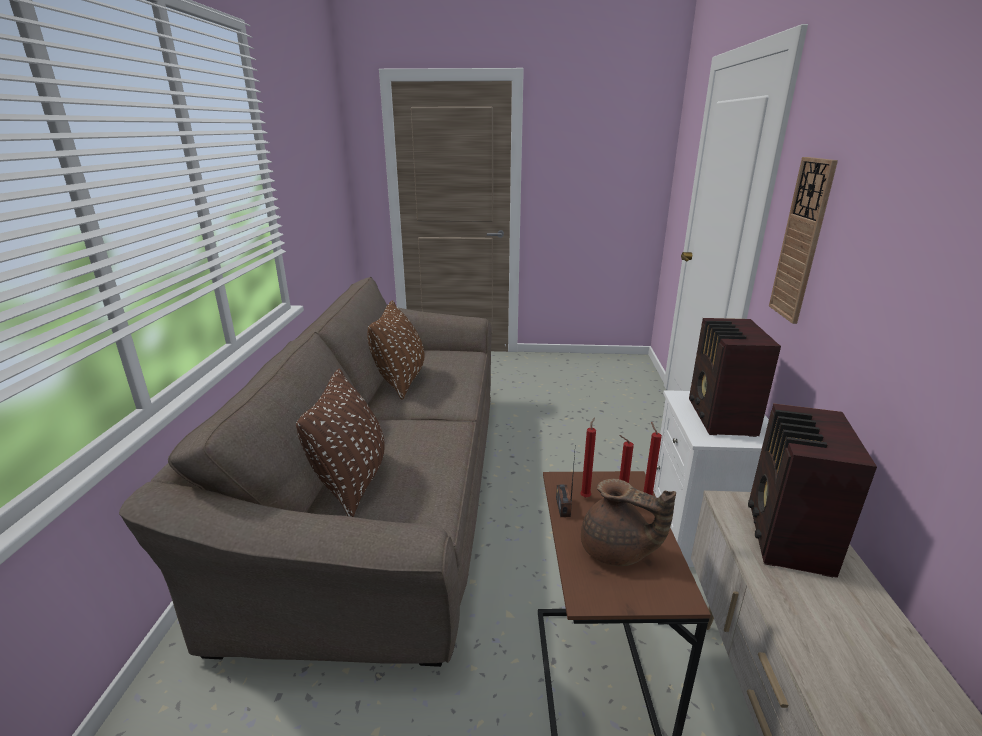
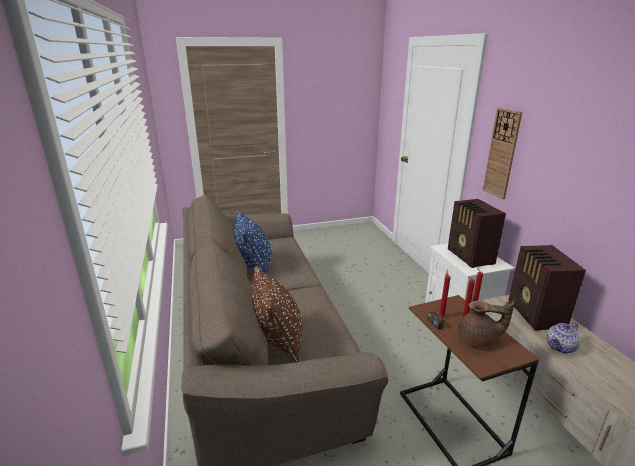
camera: 20 degrees left, 0 degrees up
brown pillow [367,300,424,400] -> blue pillow [234,211,271,274]
none -> teapot [547,322,581,354]

